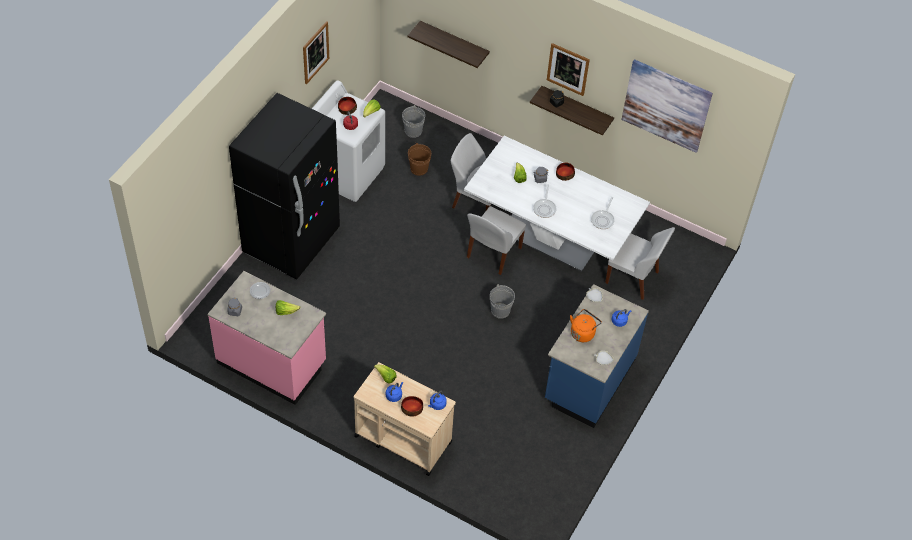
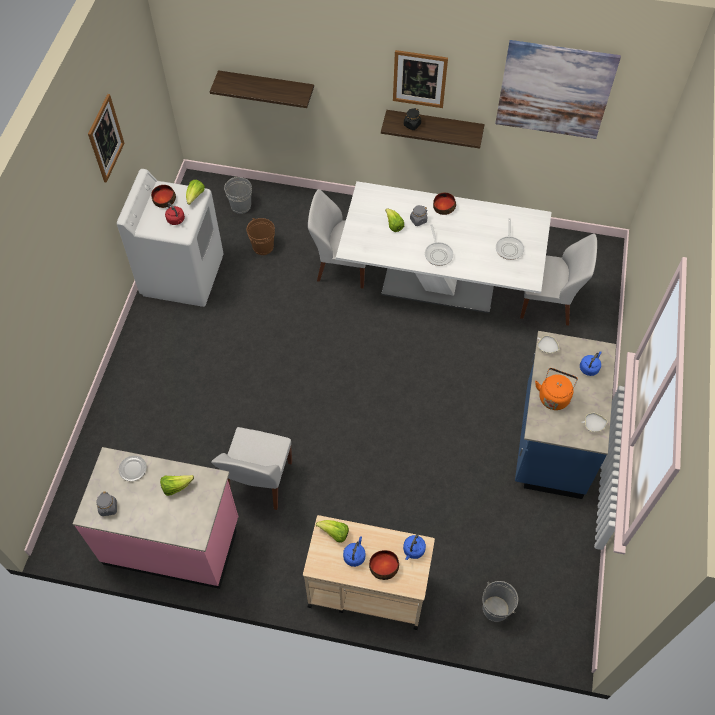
camera: 15 degrees left, 5 degrees up
black fridge [229,93,340,280] -> none
white chair [467,206,526,275] -> white chair moved to [211,427,292,510]
grey bucket [490,284,515,319] -> grey bucket moved to [482,581,518,622]

